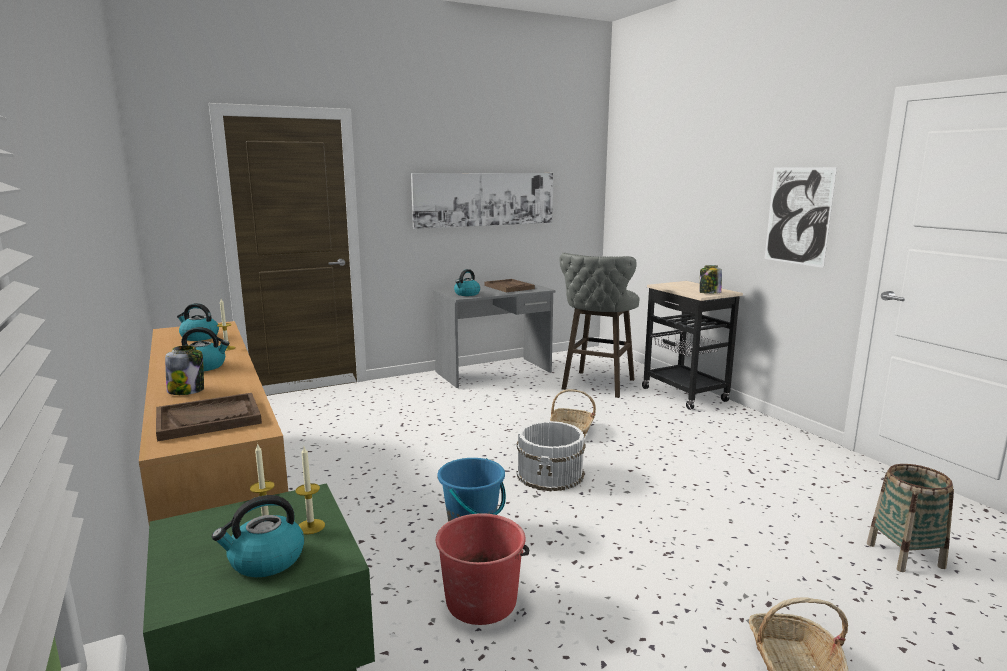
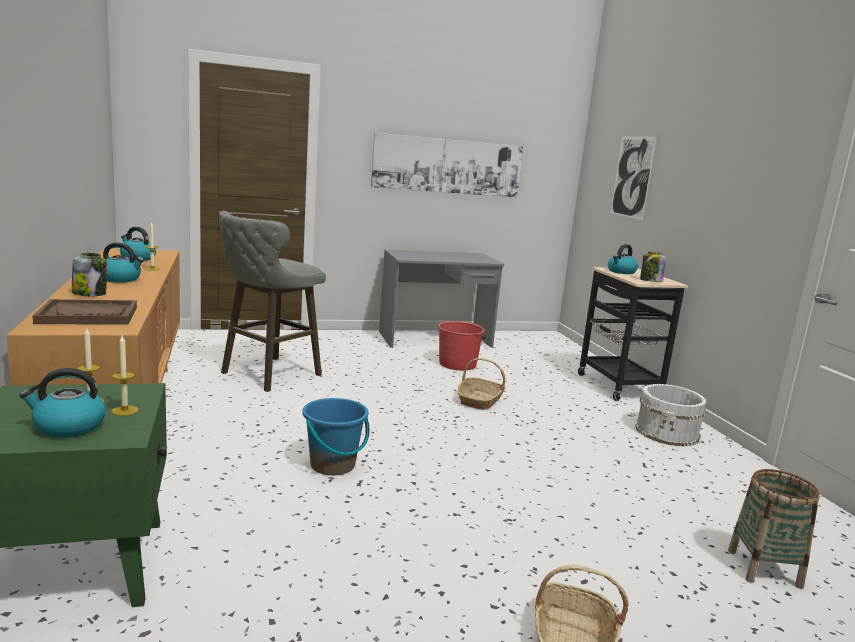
camera: 10 degrees right, 0 degrees up
red bucket [436,513,529,625] -> red bucket moved to [438,321,486,371]
kettle [454,269,480,296] -> kettle moved to [608,244,638,274]
brown tray [484,279,535,292] -> none
white bucket [516,421,585,491] -> white bucket moved to [635,384,706,447]
grey stool [559,253,640,398] -> grey stool moved to [219,211,326,392]
picture [765,167,837,268] -> picture moved to [610,136,657,220]

